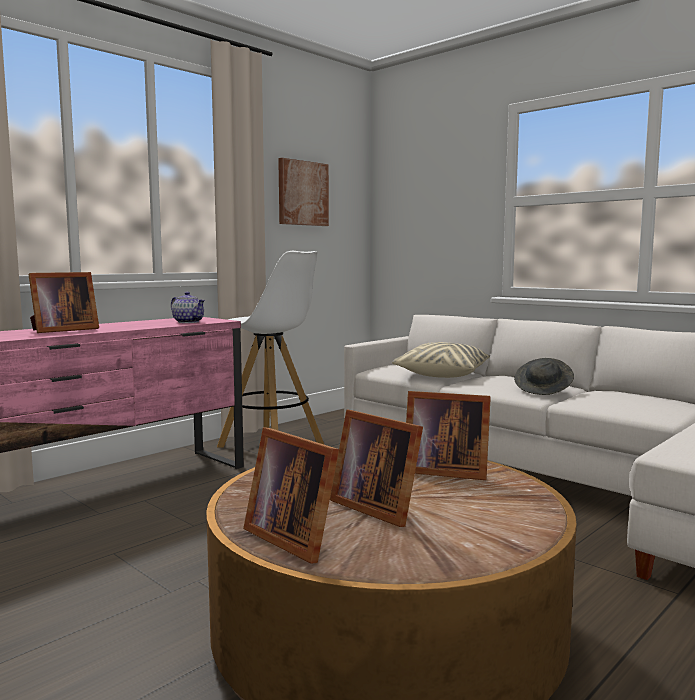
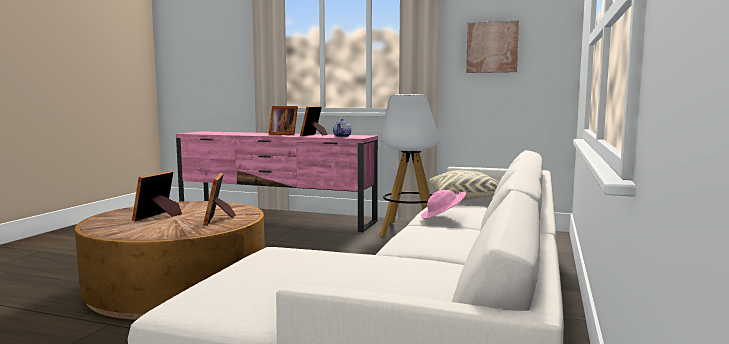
camera: 65 degrees right, 0 degrees up
picture frame [243,427,339,564] -> picture frame moved to [300,106,328,136]
grey hat [514,358,574,395] -> pink hat [421,190,466,219]

